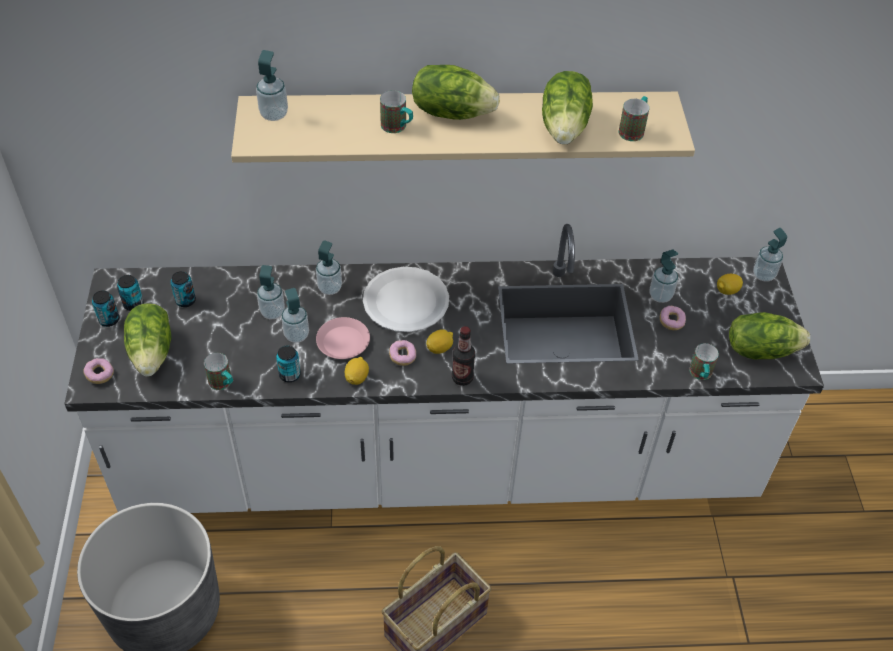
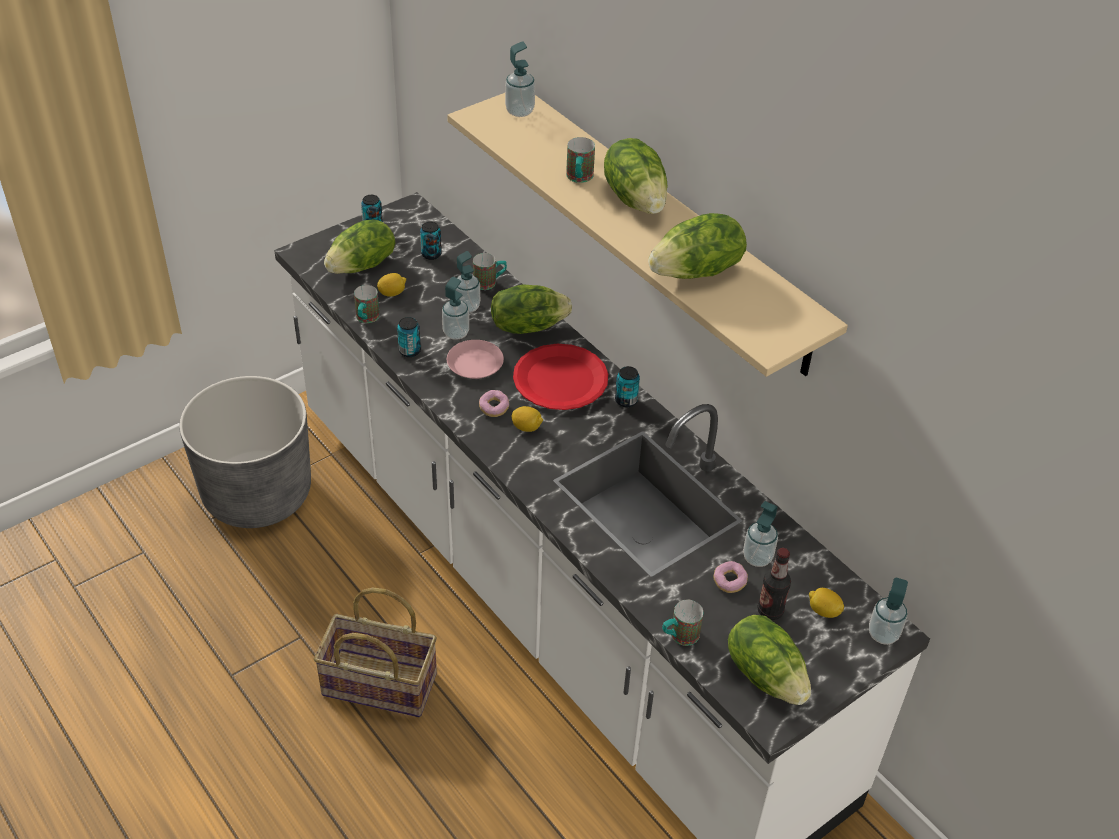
camera: 55 degrees right, 5 degrees down
donut [83,358,114,384] -> none
can [117,275,144,311] -> can moved to [615,366,640,407]
soap dispenser [316,240,342,295] -> lettuce [491,284,572,334]
lemon [345,357,369,385] -> lemon moved to [377,273,406,297]
white plate [363,267,449,332] -> red plate [513,344,608,410]
bottle [452,326,475,386] -> bottle moved to [757,548,791,620]
mug [619,96,649,141] -> mug moved to [473,253,507,290]

